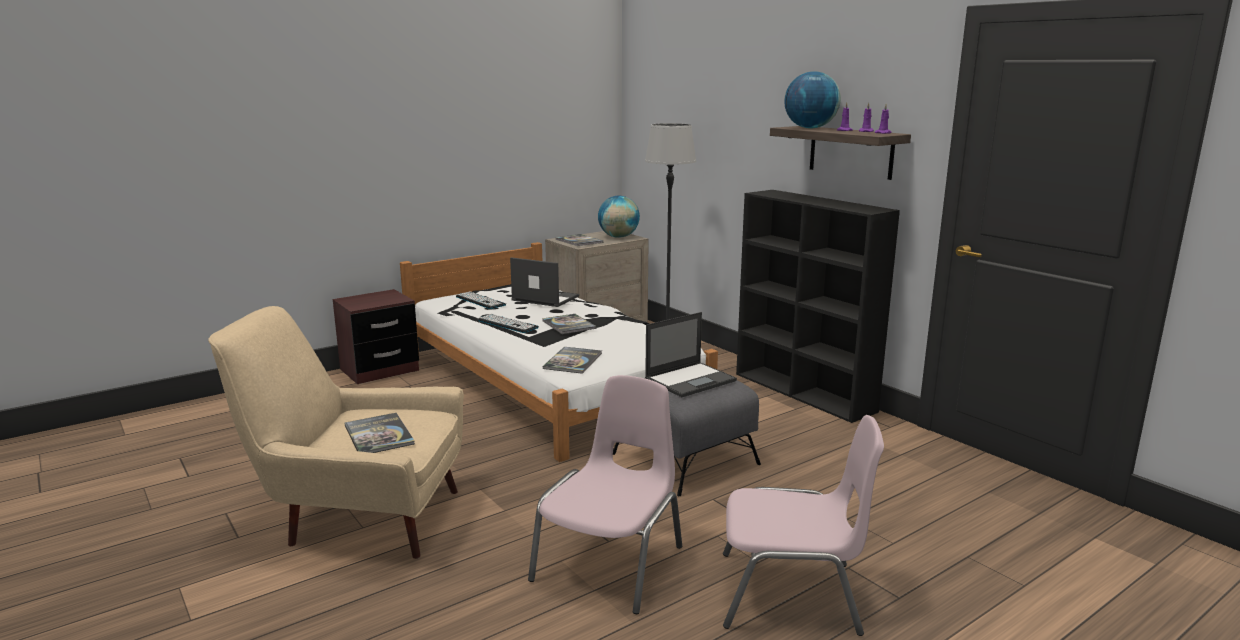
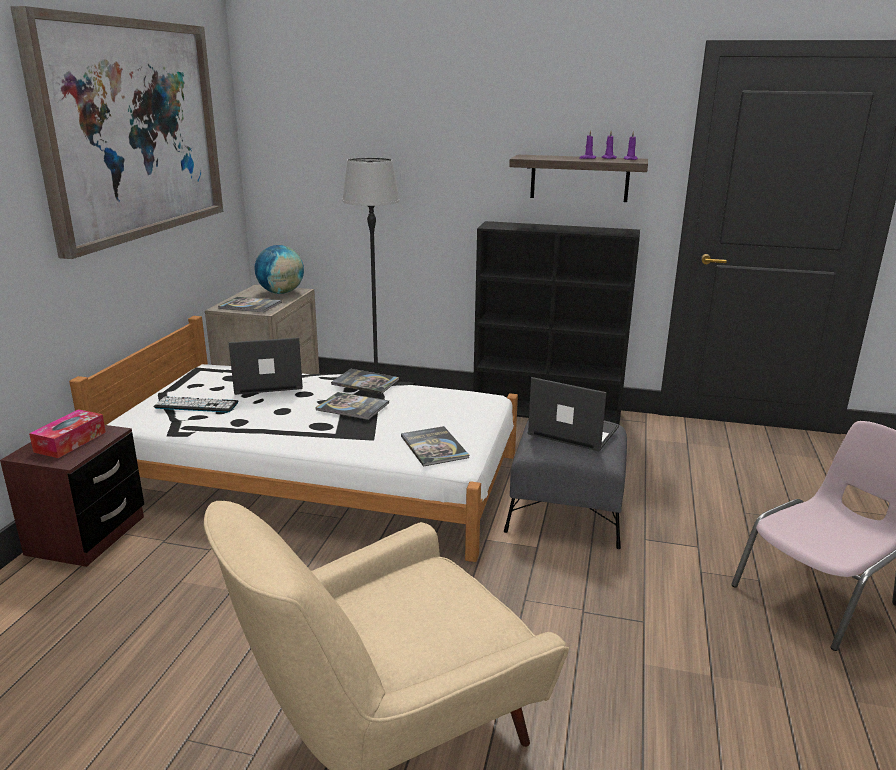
camera: 40 degrees left, 5 degrees up
book [345,413,415,453] -> book moved to [331,369,399,394]
keyboard [477,314,539,333] -> none
pink chair [528,375,682,614] -> none
laptop [645,312,737,397] -> laptop turned 75 degrees counterclockwise [528,377,619,451]
globe [784,71,841,128] -> none
none -> picture [10,6,223,259]
none -> tissue box [29,409,106,458]

